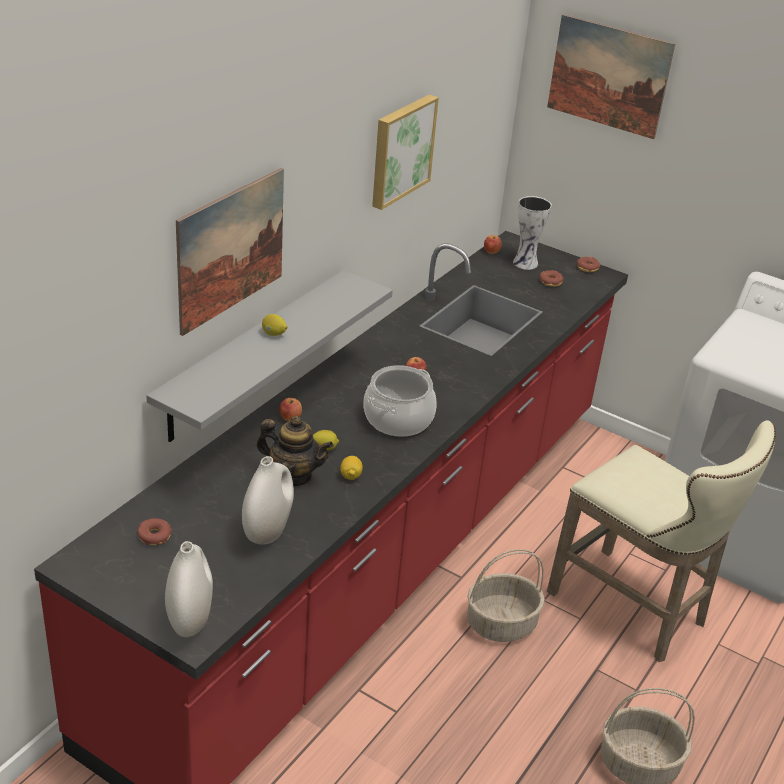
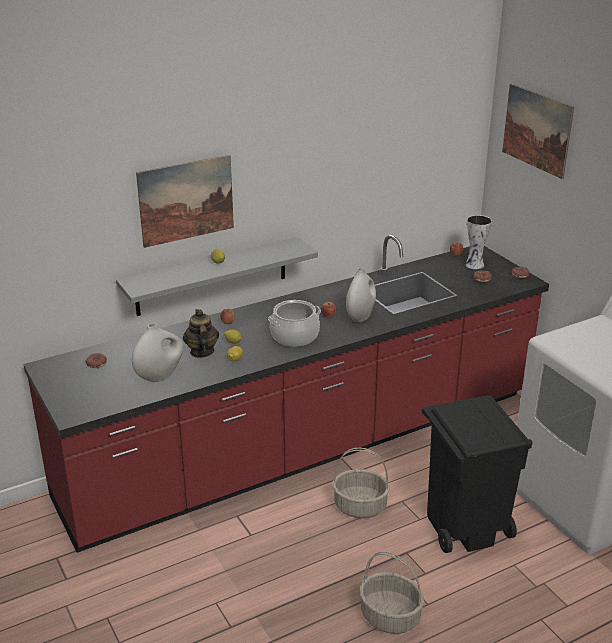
camera: 30 degrees right, 5 degrees down
white vase [165,541,213,637] -> white vase moved to [346,268,376,322]
teapot [257,416,333,486] -> teapot turned 150 degrees counterclockwise [183,309,219,358]
picture [372,95,439,210] -> none
beige stool [547,420,776,662] -> black trash can [422,395,532,553]

